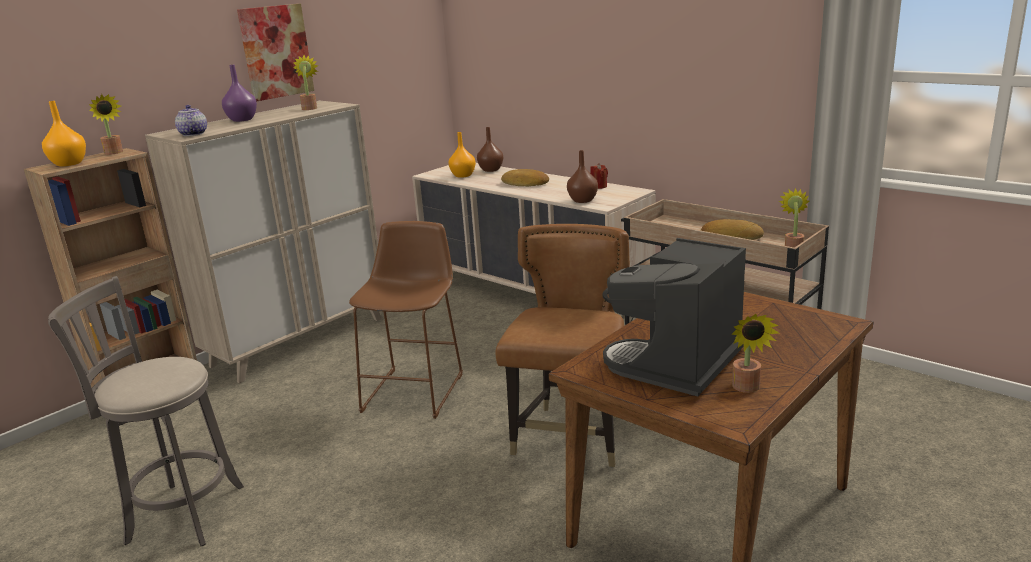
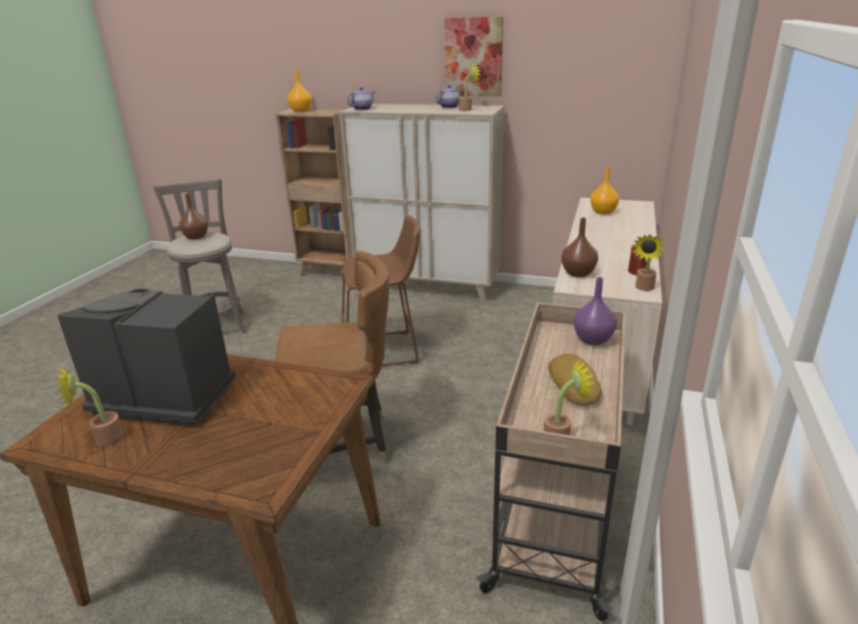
camera: 65 degrees right, 5 degrees up
potted plant [89,94,123,155] -> potted plant moved to [633,235,665,291]
purple vase [222,65,257,122] -> purple vase moved to [573,277,617,345]
brown vase [477,127,503,172] -> brown vase moved to [179,194,208,240]
bread [501,169,549,186] -> none
none -> teapot [436,85,462,108]

